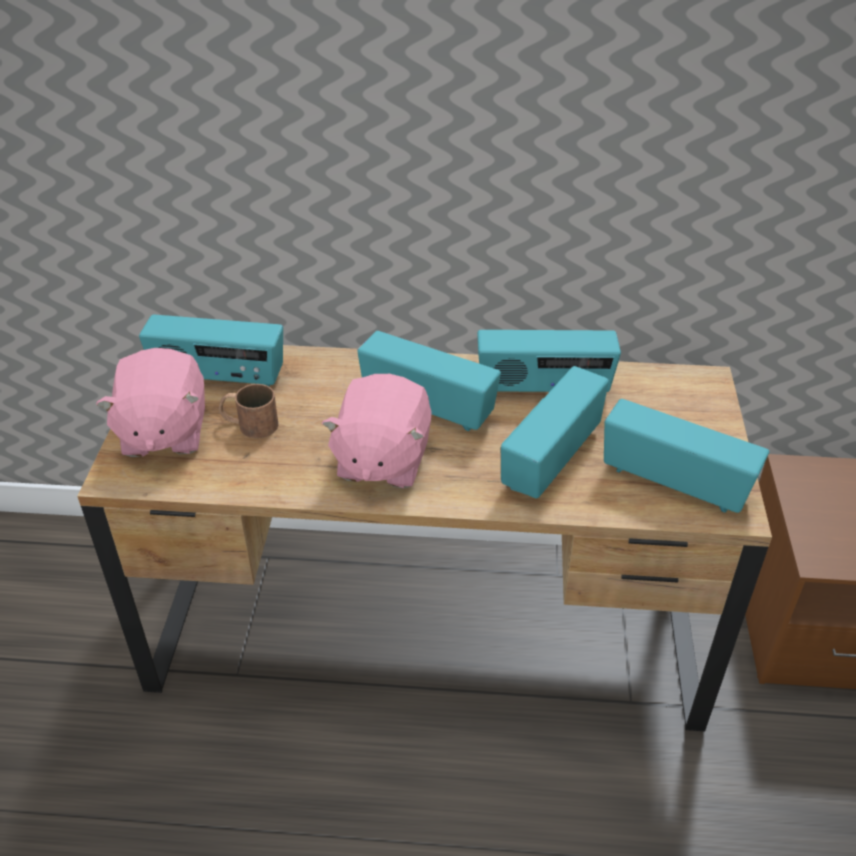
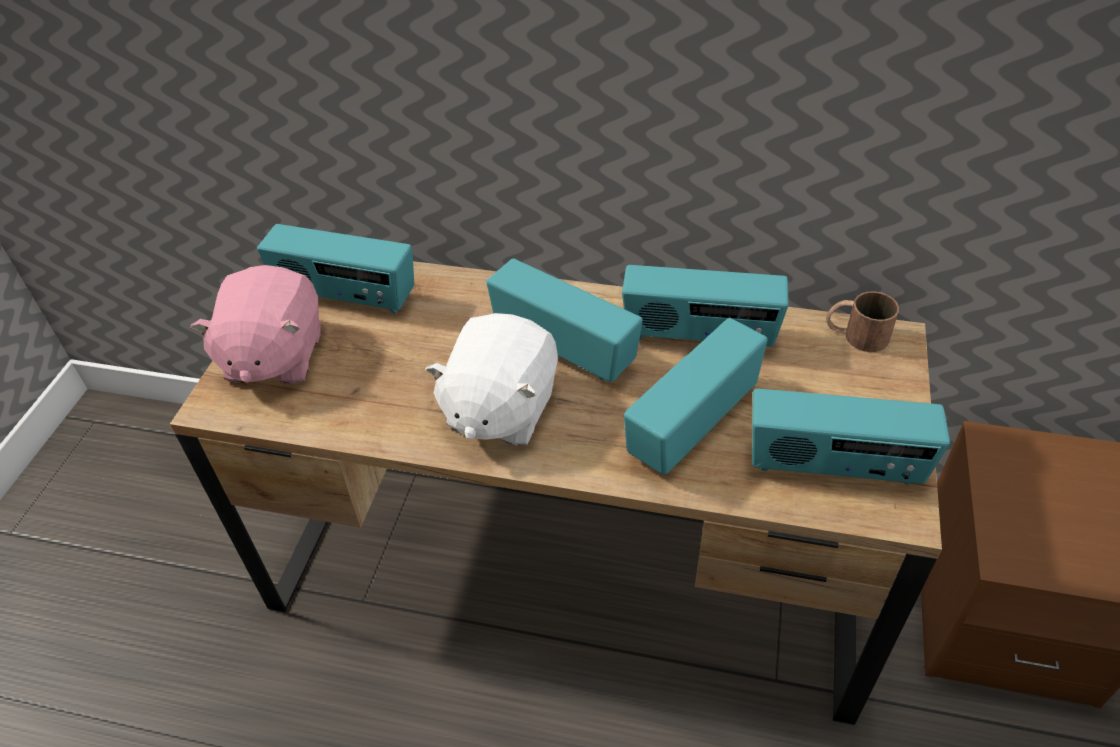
camera: 10 degrees right, 5 degrees up
brown mug [219,384,278,438] -> brown mug moved to [826,291,899,352]
pink plush toy [322,374,432,488] -> white plush toy [425,313,558,446]
radio [604,399,769,513] -> radio turned 150 degrees clockwise [752,388,950,485]

